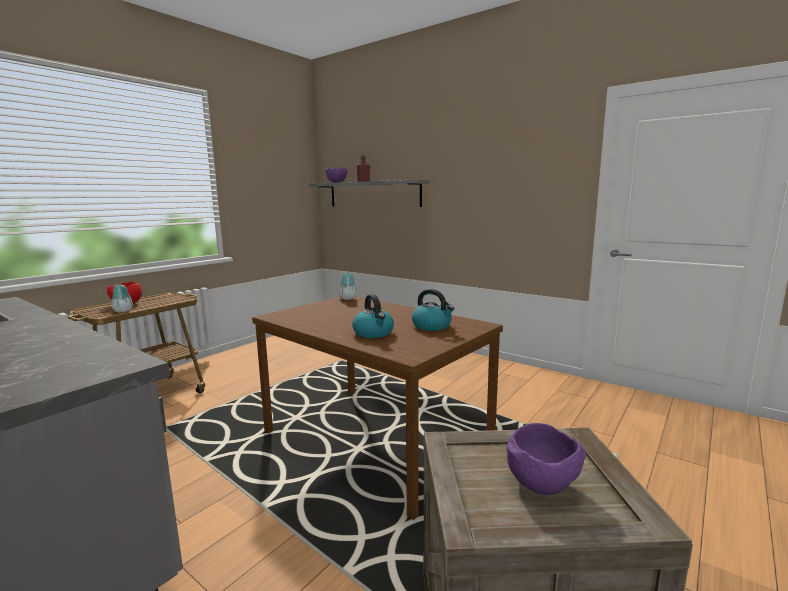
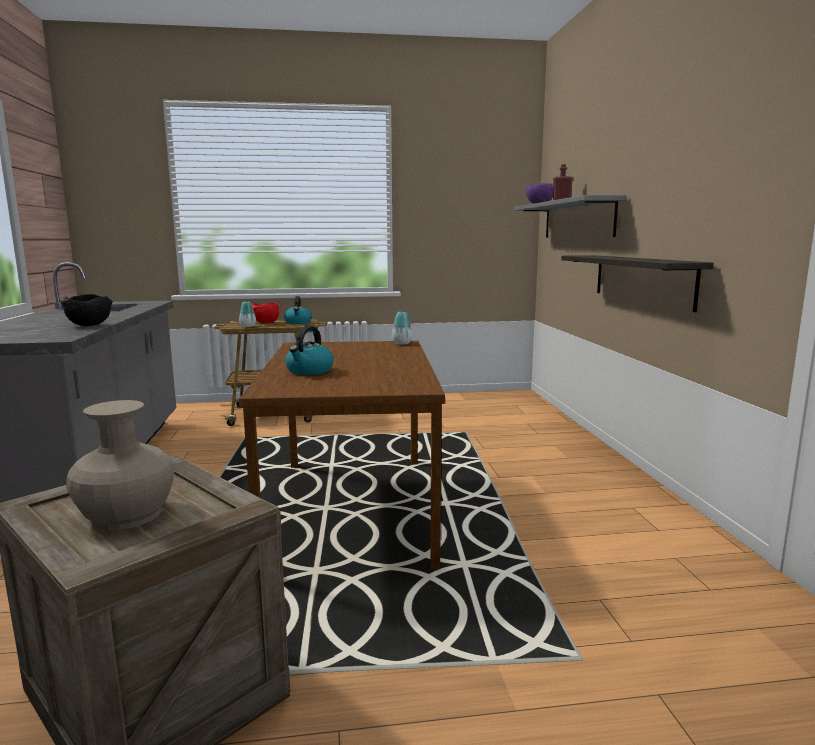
camera: 45 degrees right, 0 degrees up
kettle [412,289,455,331] -> kettle moved to [284,296,312,324]
purple bowl [506,423,586,495] -> beige vase [66,400,174,531]
none -> black bowl [61,294,113,326]
none -> shelf [561,255,714,312]

